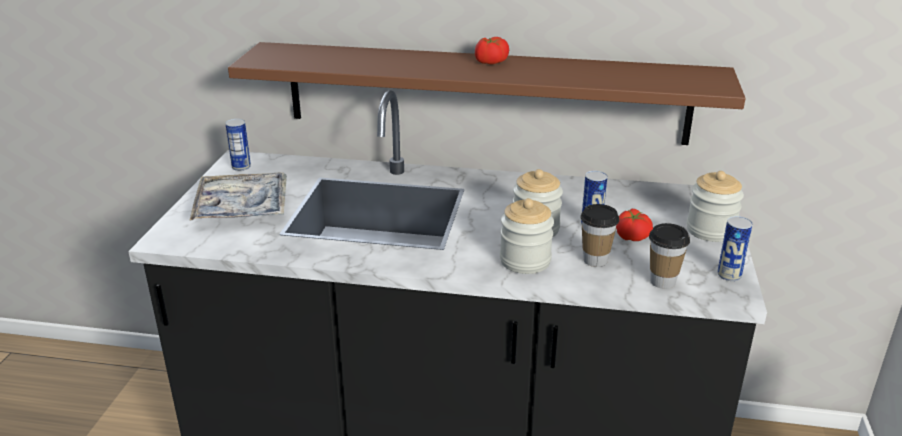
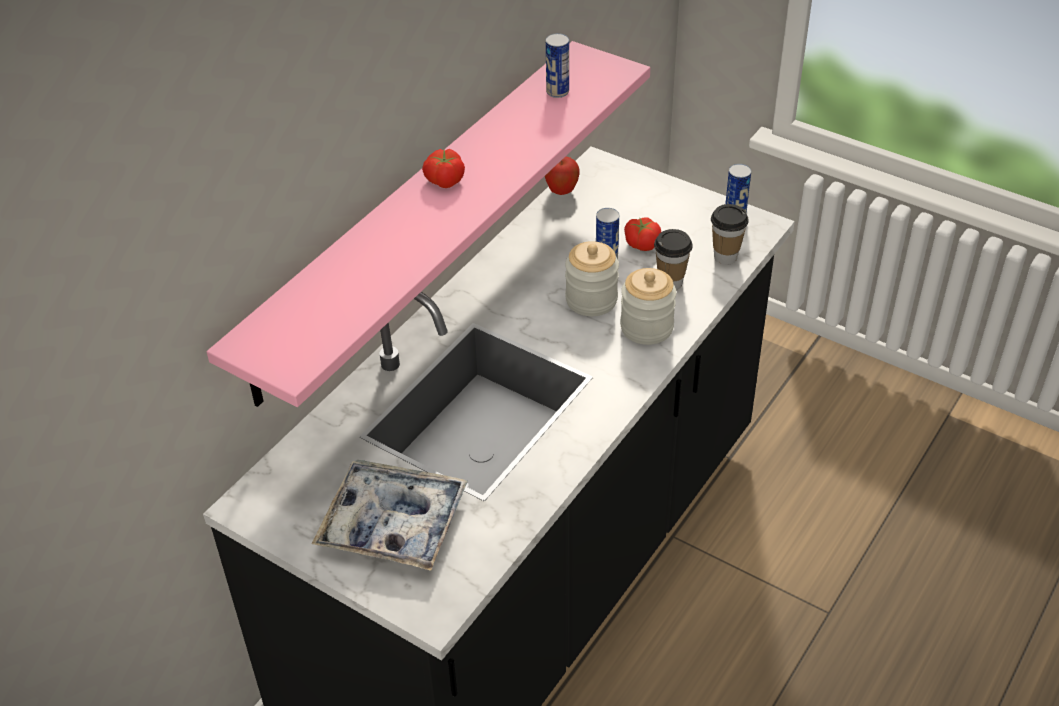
camera: 65 degrees left, 15 degrees up
can [225,119,251,171] -> can moved to [546,33,569,98]
brown shelf [228,42,746,145] -> pink shelf [207,41,650,407]
jar [687,171,744,242] -> none
none -> apple [545,156,580,195]

